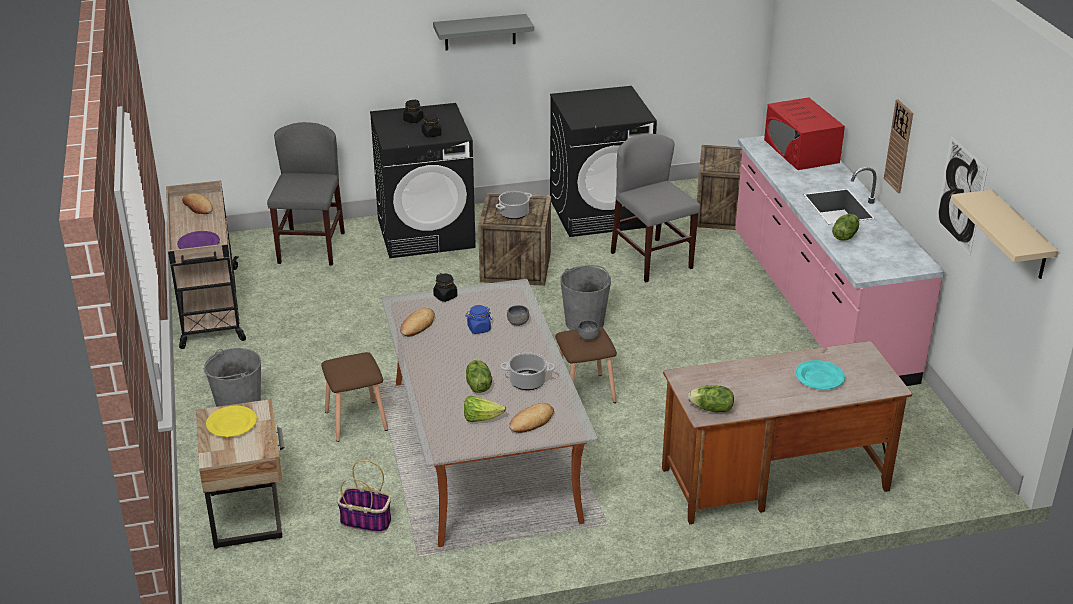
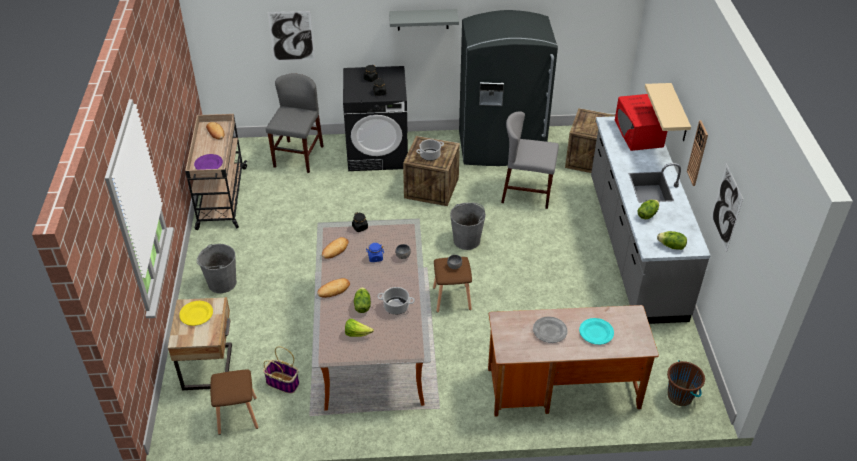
camera: 10 degrees right, 10 degrees up
brown stool [321,352,388,442] -> brown stool moved to [210,369,258,435]
bread [509,403,554,433] -> bread moved to [317,278,350,298]
black washing machine [550,86,657,237] -> grey fridge [459,10,558,166]
grey chair [611,134,700,282] -> grey chair turned 60 degrees counterclockwise [501,111,559,209]
lettuce [688,385,734,413] -> lettuce moved to [657,231,687,250]
pink counter [735,136,944,386] -> grey counter [591,116,711,324]
beige shelf [951,190,1058,279] -> beige shelf moved to [645,83,691,141]
none -> picture [268,11,315,61]
none -> grey plate [533,317,567,343]
none -> brown bucket [667,360,705,406]

